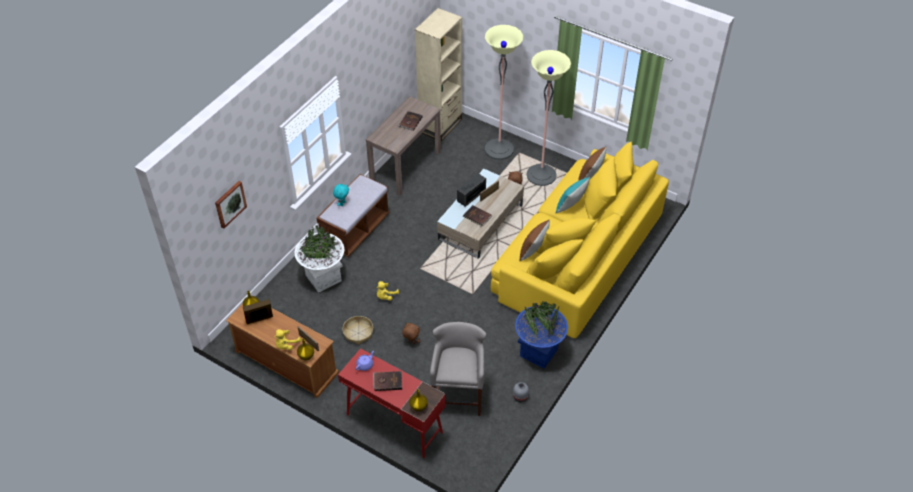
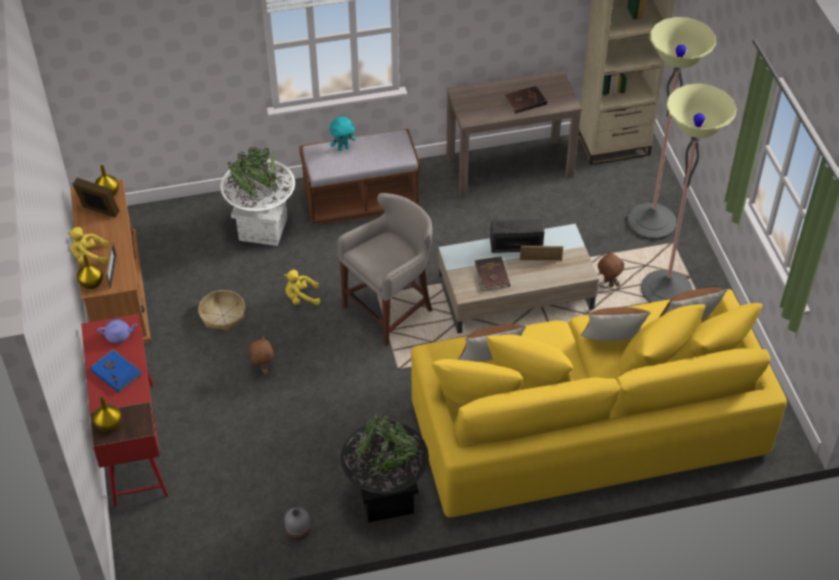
camera: 45 degrees right, 0 degrees up
picture [215,181,247,228] -> none
brown book [373,371,402,391] -> blue book [90,350,142,393]
grey stool [430,322,486,416] -> grey stool moved to [338,193,433,346]
blue planter [515,301,568,369] -> black planter [341,413,429,523]
turquoise pillow [556,177,590,213] -> brown pillow [581,307,651,341]

